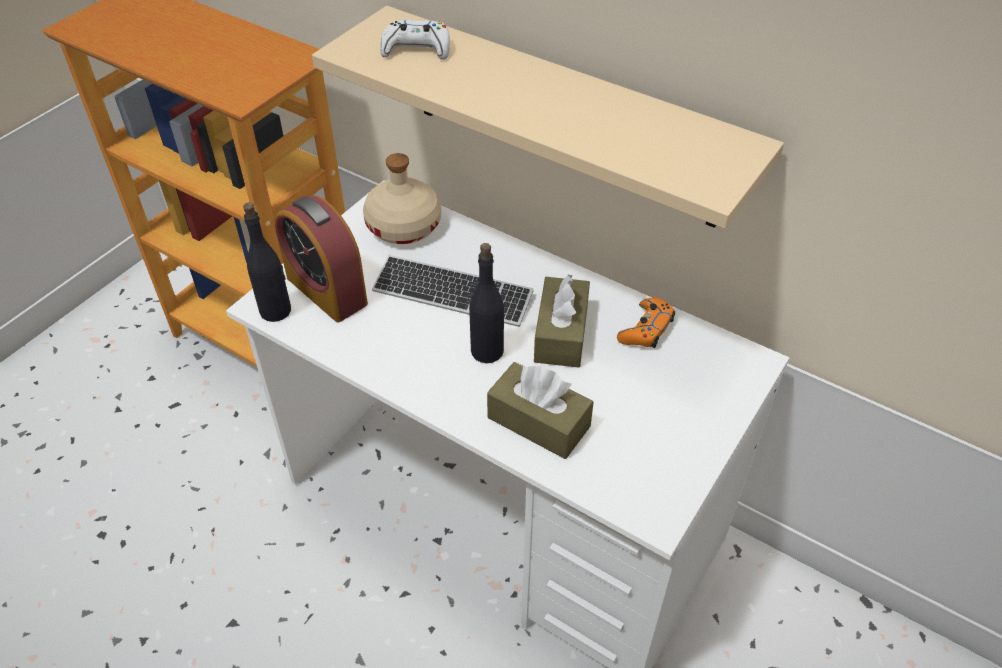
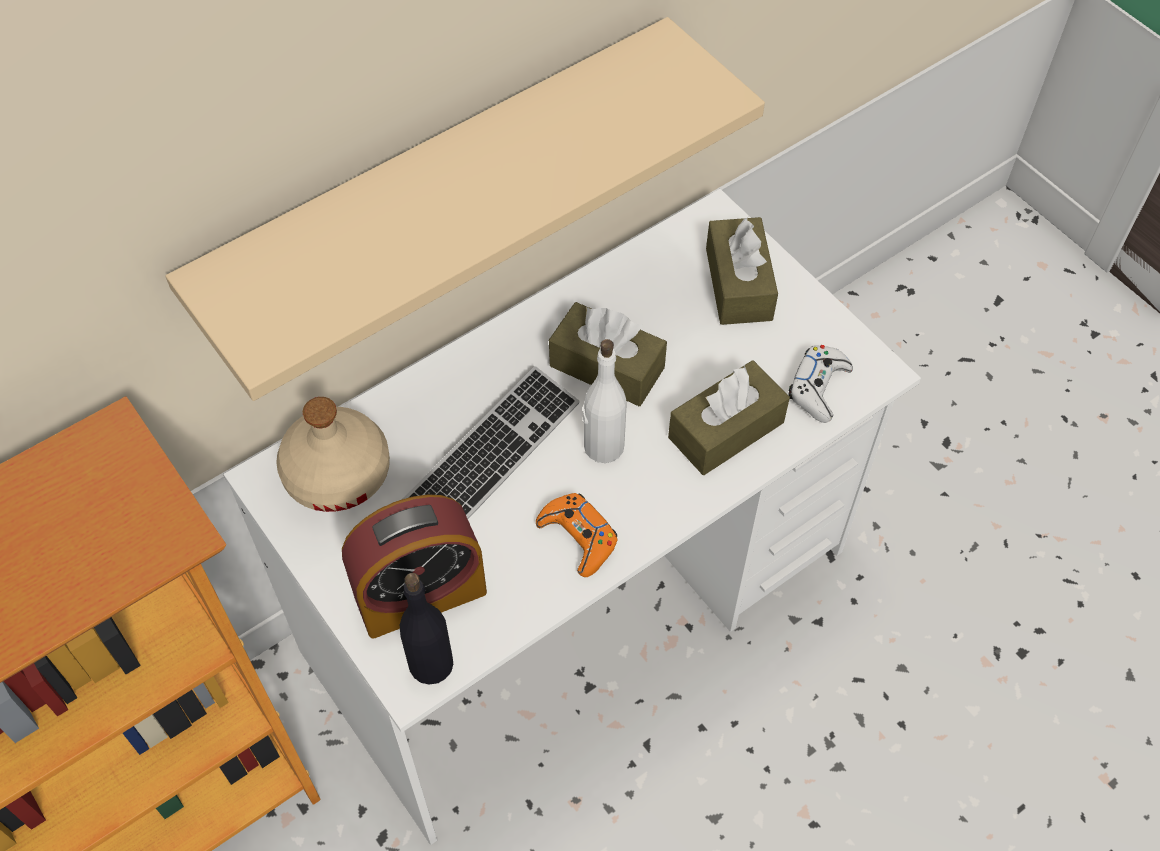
camera: 70 degrees left, 10 degrees up
white game controller [380,20,450,60] -> white game controller moved to [788,345,853,423]
black bottle [469,243,504,363] -> white bottle [583,339,627,463]
orange game controller [617,297,675,348] -> orange game controller moved to [536,493,617,577]
none -> brown tissue box [706,217,778,325]

